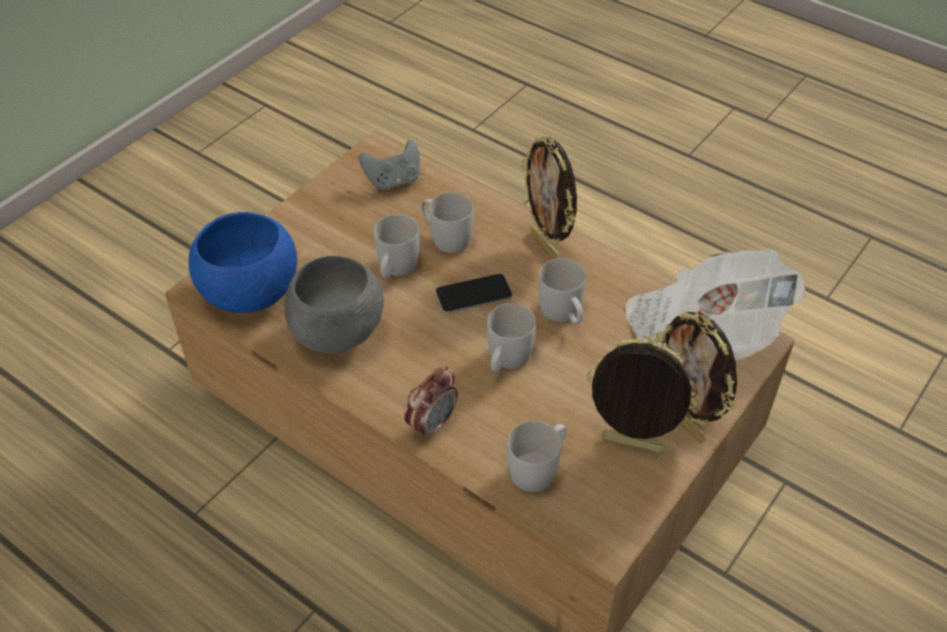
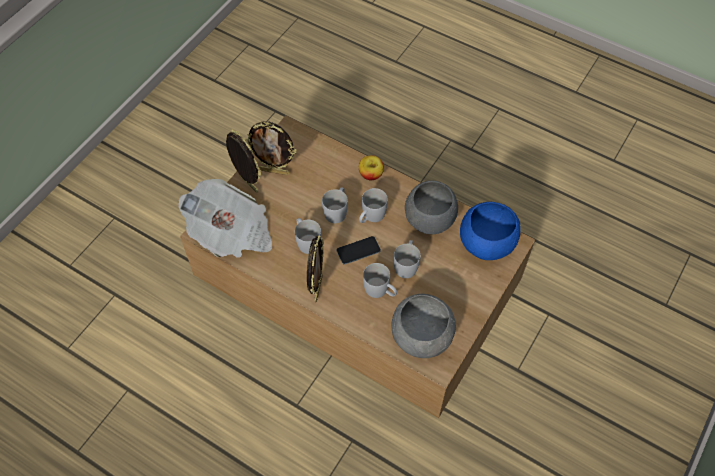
camera: 175 degrees right, 10 degrees up
grey game controller [359,140,420,191] -> grey bowl [392,294,456,358]
alarm clock [404,366,458,440] -> apple [359,155,384,180]
white mug [507,421,567,492] -> white mug moved to [359,188,388,223]
picture frame [522,135,577,259] -> picture frame turned 45 degrees clockwise [307,236,324,303]

